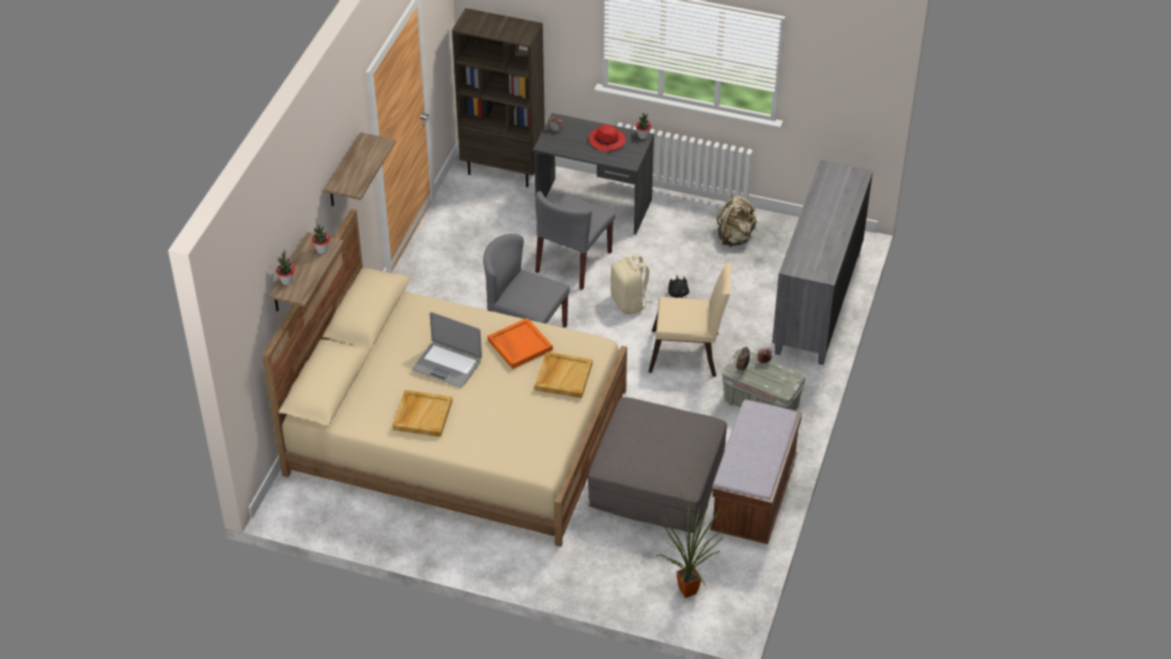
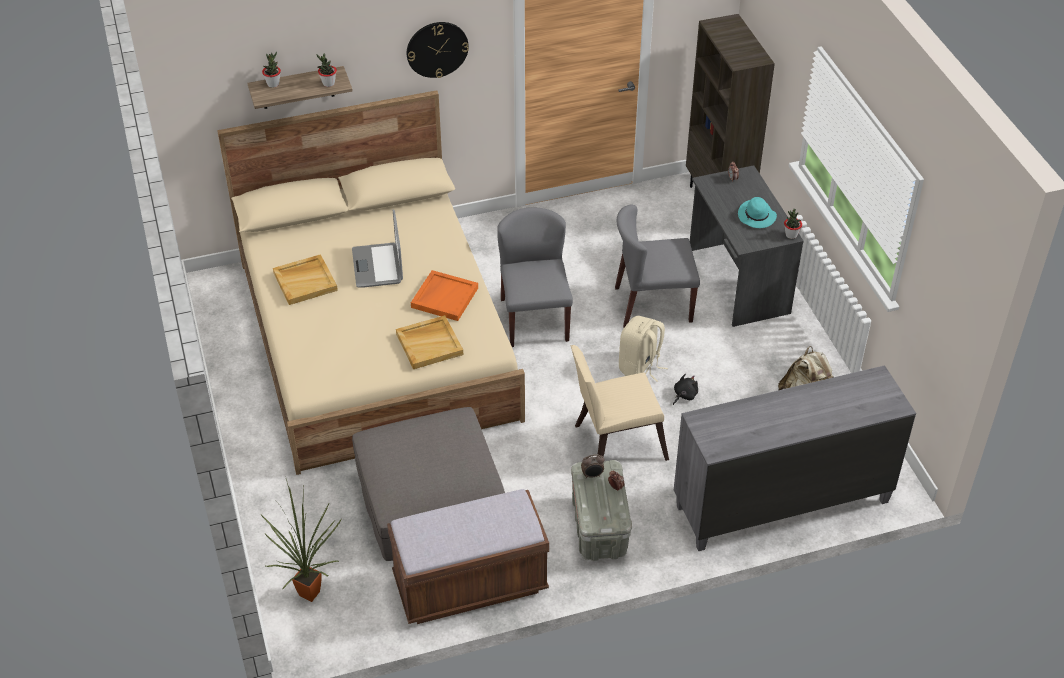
camera: 55 degrees right, 0 degrees up
shelf [324,132,396,207] -> wall clock [407,22,469,78]
red hat [589,125,626,151] -> turquoise hat [738,197,777,228]
beige chair [648,263,732,377] -> beige chair turned 105 degrees clockwise [570,345,669,461]

